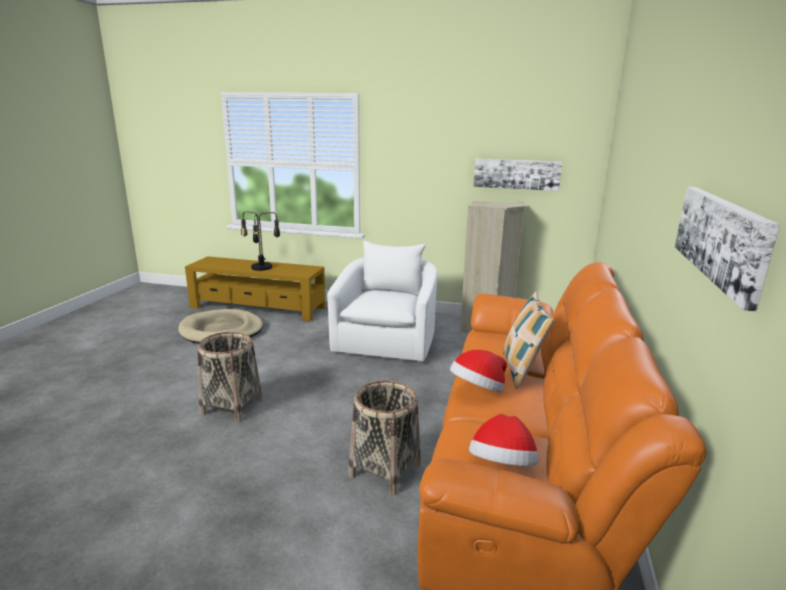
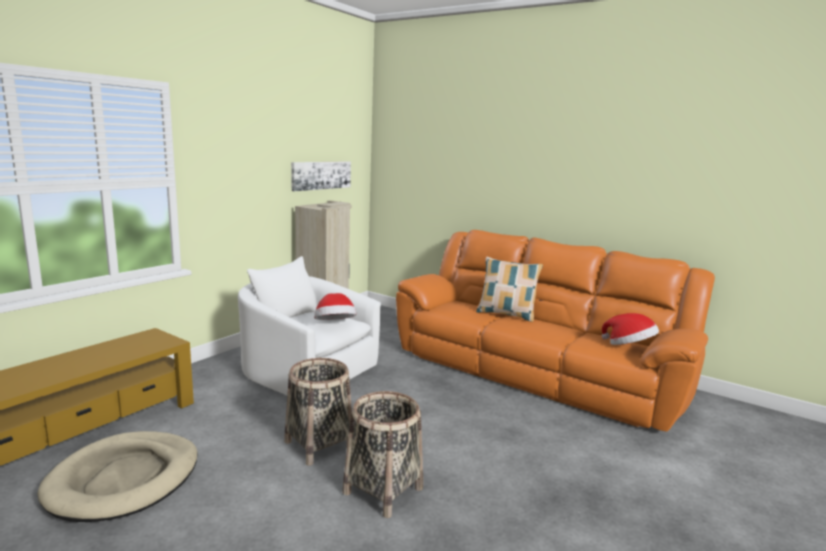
camera: 70 degrees left, 5 degrees down
table lamp [241,212,280,271] -> none
basket [348,380,421,495] -> basket moved to [284,358,352,466]
hat [450,350,507,392] -> hat moved to [314,293,356,320]
picture [675,187,780,311] -> none

